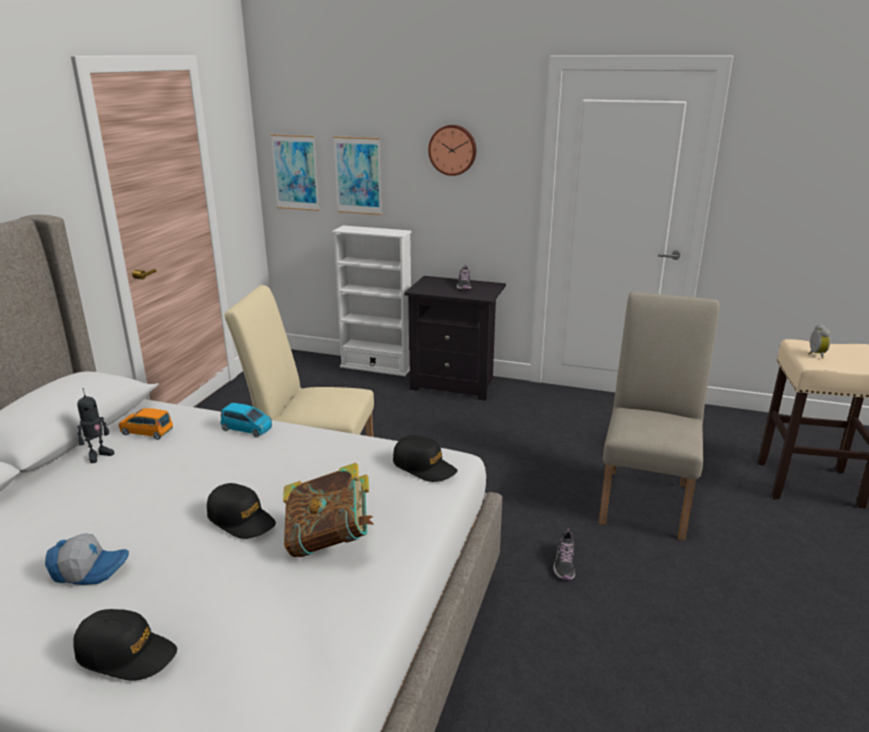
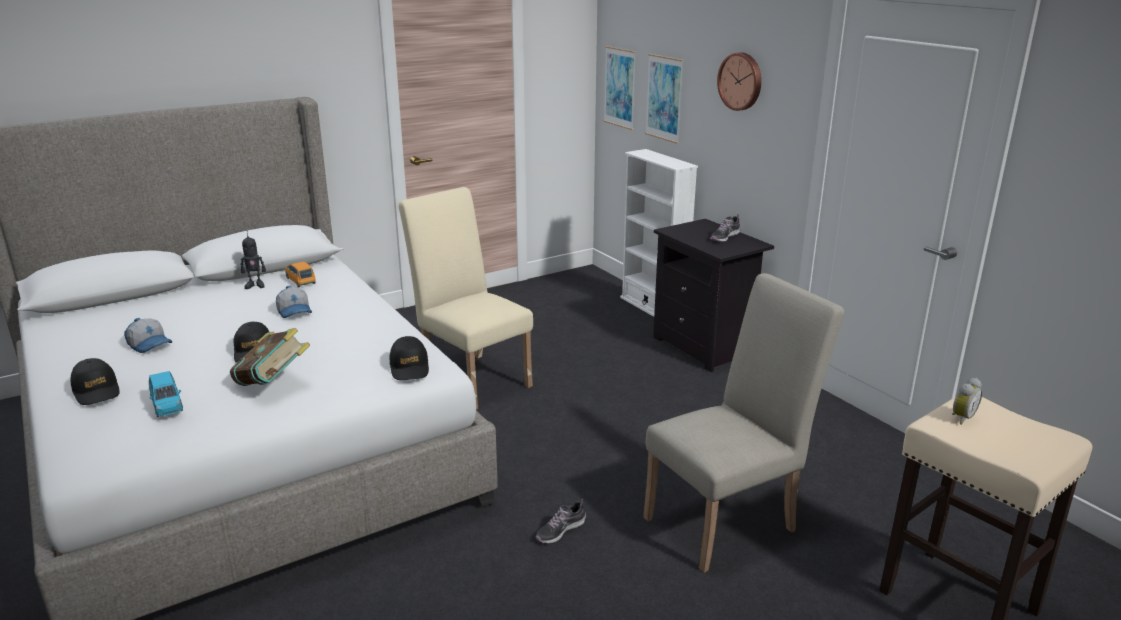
camera: 40 degrees right, 0 degrees up
blue toy car [221,403,272,437] -> blue toy car moved to [149,371,183,417]
none -> cap [276,286,312,318]

